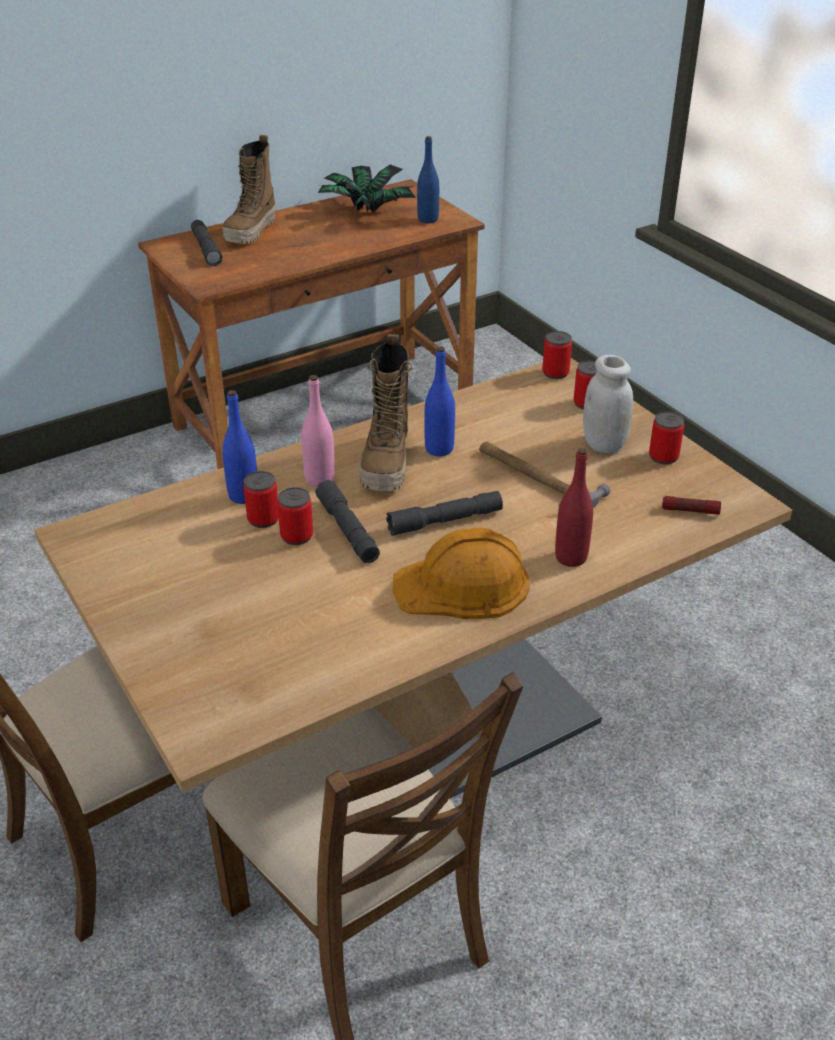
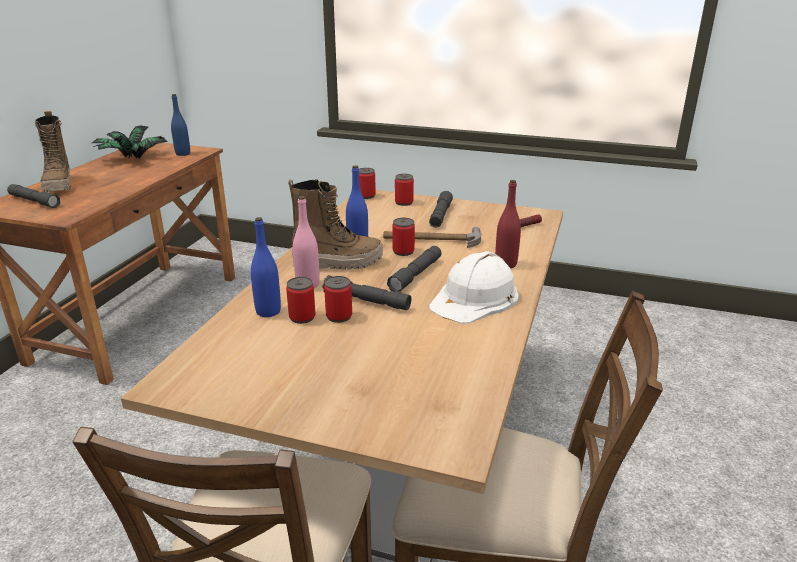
camera: 40 degrees left, 10 degrees down
boot [359,334,412,491] -> boot turned 60 degrees counterclockwise [288,179,383,270]
orange hard hat [393,527,530,619] -> white hard hat [429,251,519,324]
white jar [583,355,633,453] -> grey flashlight [429,191,453,228]
can [649,411,684,464] -> can moved to [392,218,415,256]

